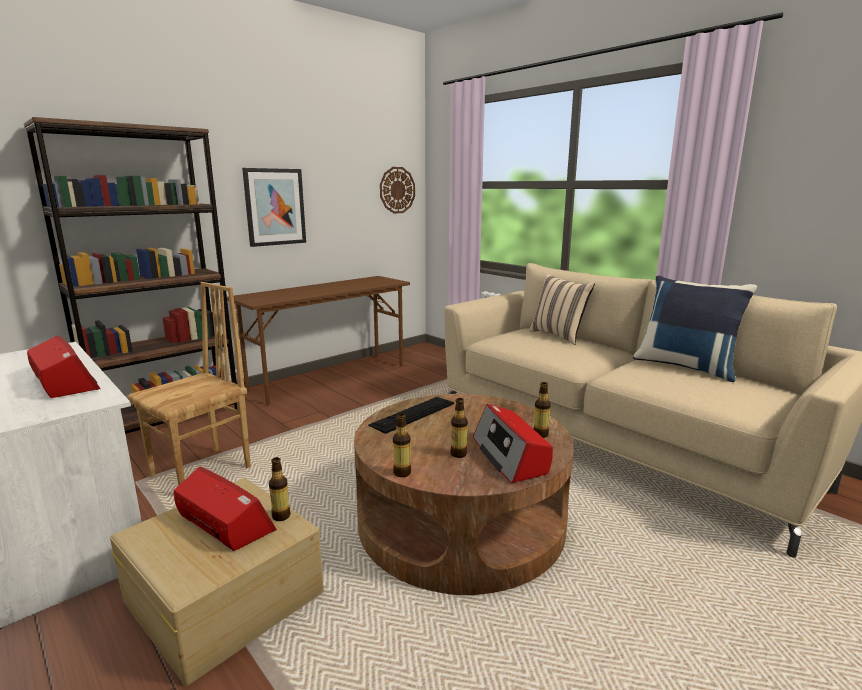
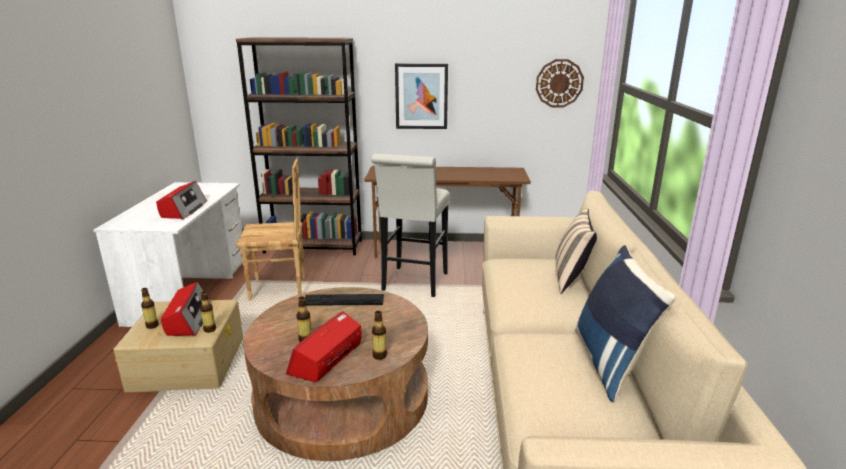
camera: 45 degrees right, 5 degrees up
bottle [393,413,411,477] -> bottle moved to [141,288,159,329]
none -> white stool [371,154,450,297]

